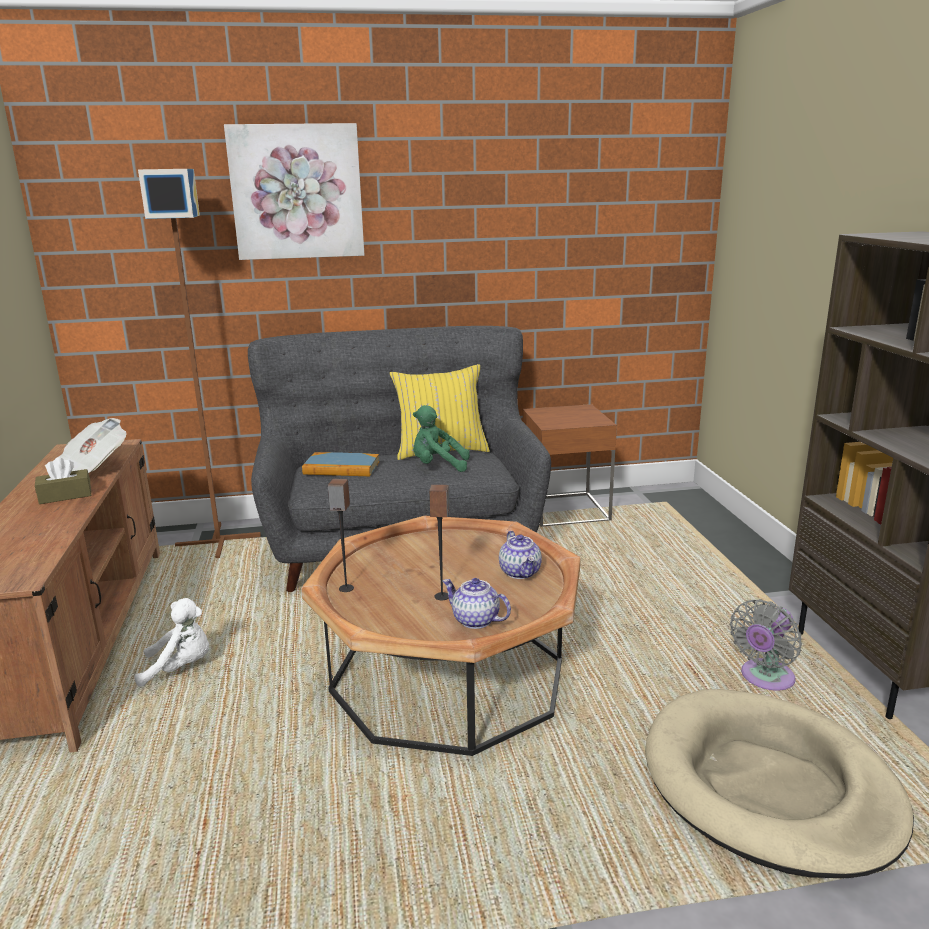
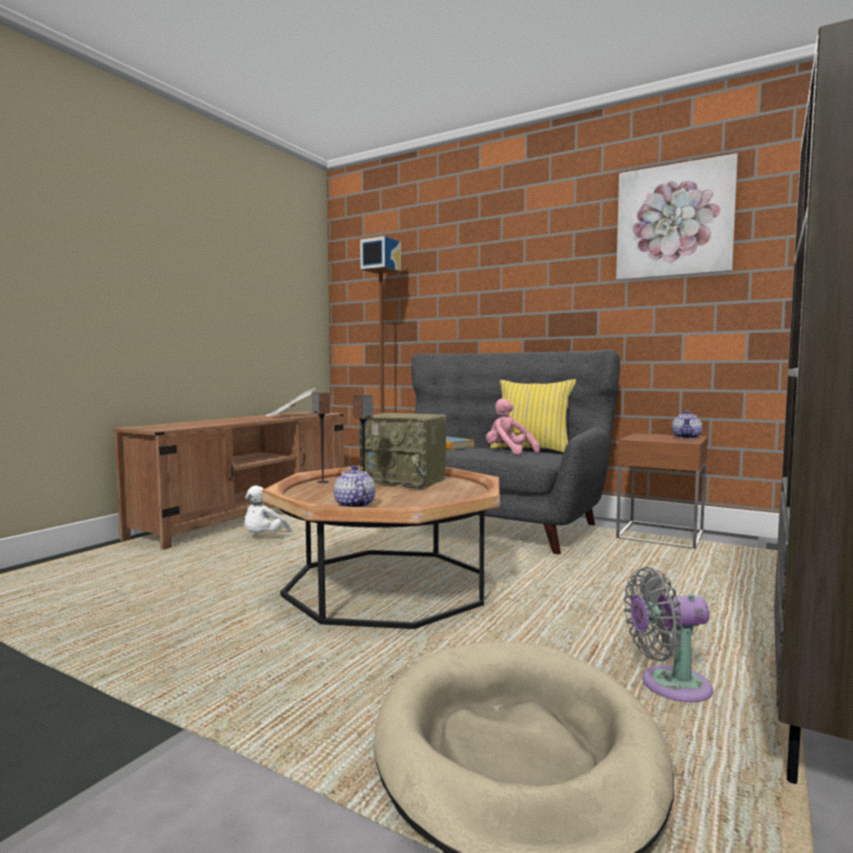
camera: 40 degrees right, 15 degrees down
brown tissue box [35,457,91,504] -> none
white plush toy [134,598,209,687] -> white plush toy turned 75 degrees clockwise [244,485,291,533]
picture [224,123,364,260] -> picture moved to [616,153,738,280]
green plush toy [413,405,470,472] -> pink plush toy [486,398,540,455]
teapot [499,531,542,579] -> teapot moved to [672,410,702,439]
none -> radio [359,413,446,489]

